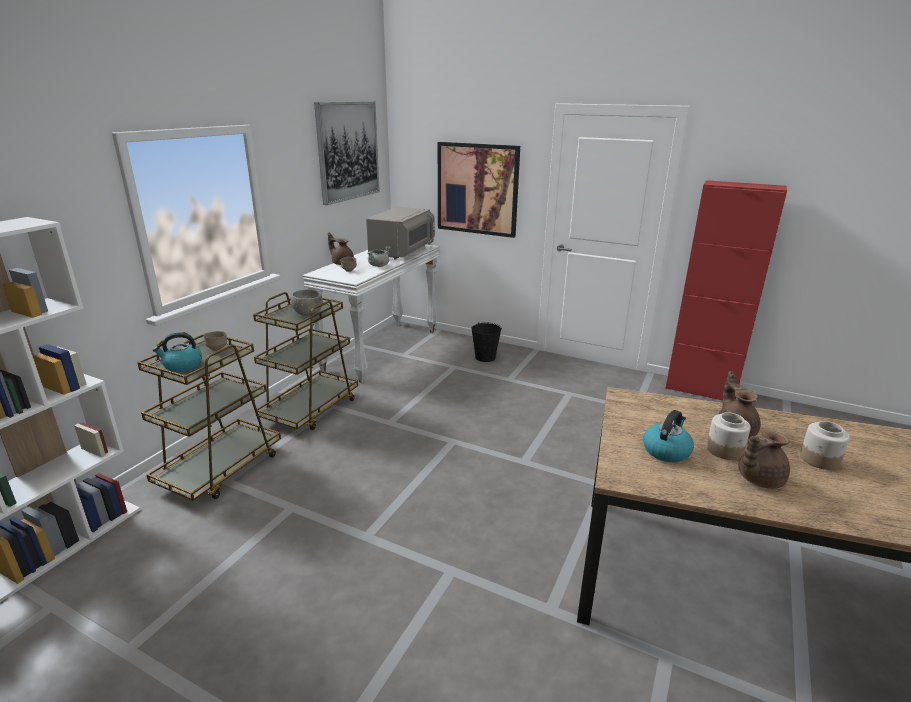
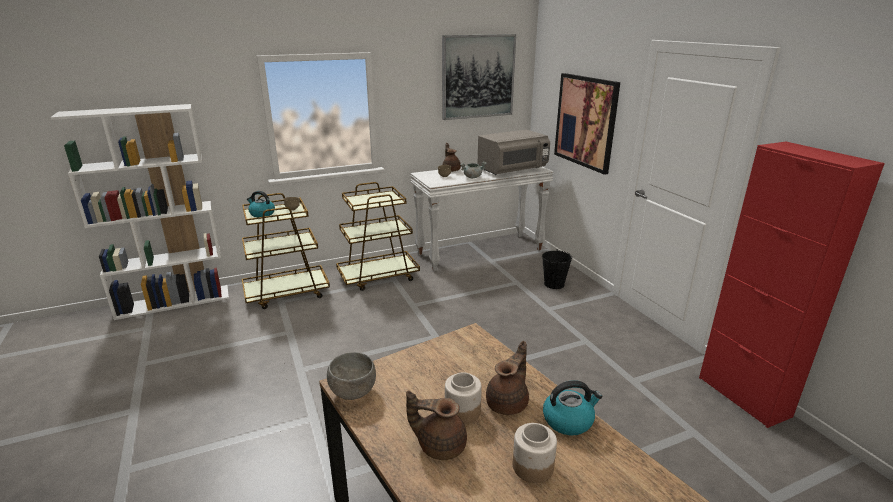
camera: 40 degrees right, 0 degrees up
grey bowl [291,289,323,316] -> grey bowl moved to [327,352,376,400]
kettle [643,410,694,462] -> kettle moved to [543,380,603,435]

